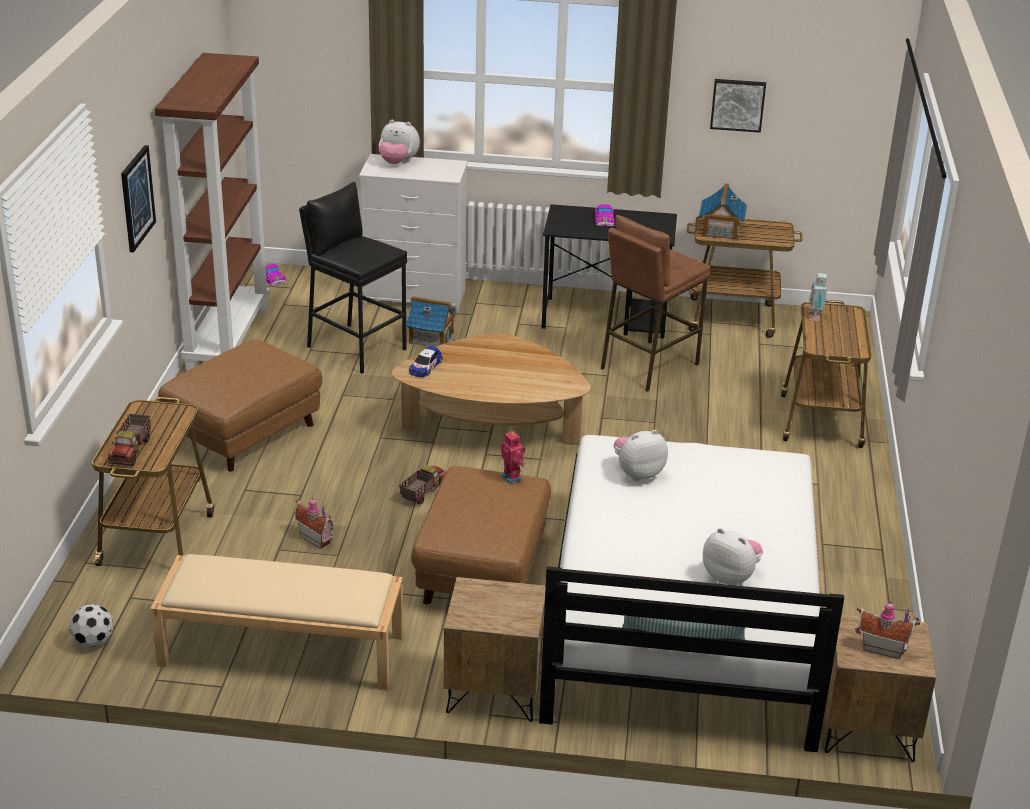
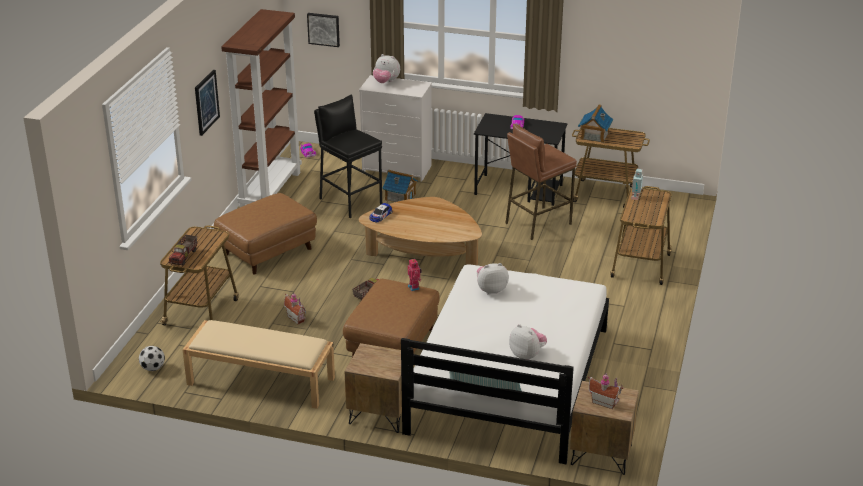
camera: 10 degrees right, 0 degrees up
picture [710,79,766,133] -> picture moved to [307,13,340,47]

